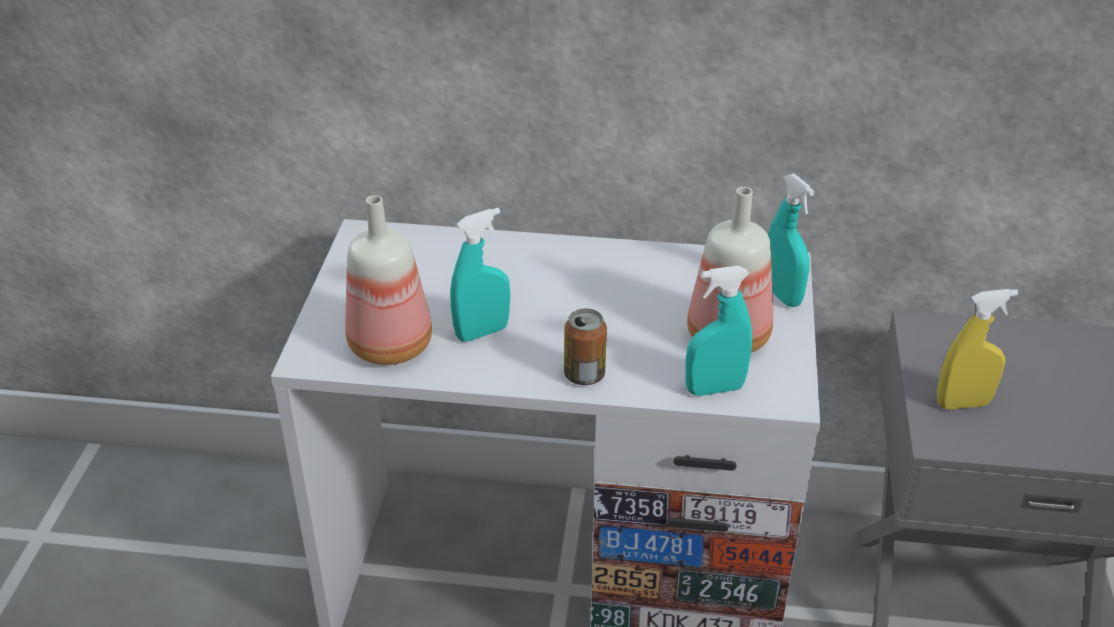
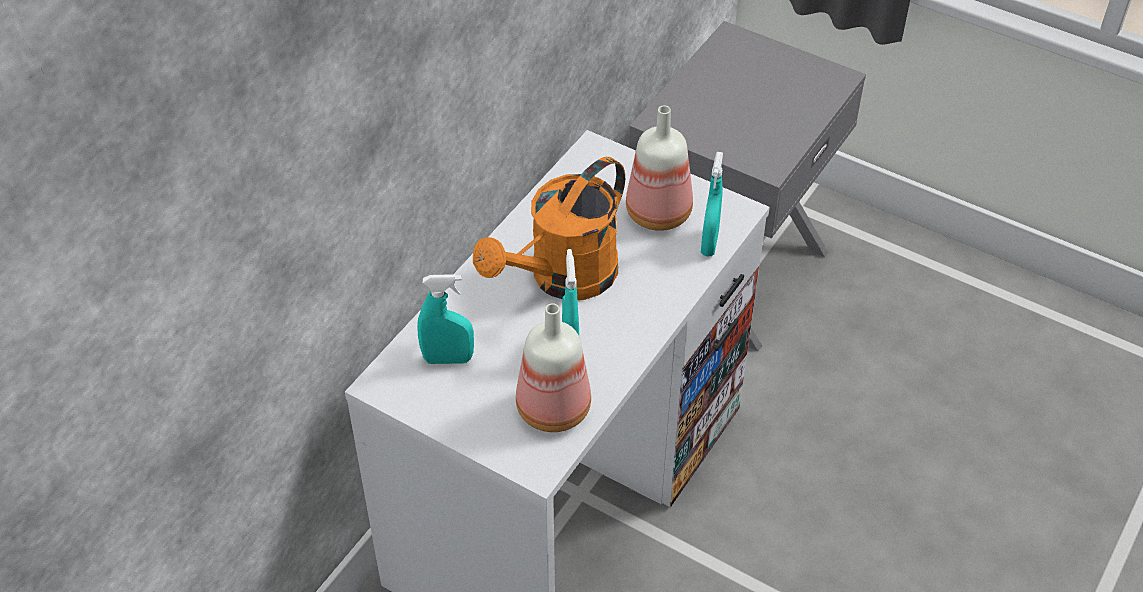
camera: 65 degrees left, 10 degrees up
can [564,308,607,385] -> none
turquoise spray bottle [768,174,815,307] -> turquoise spray bottle moved to [417,274,474,364]
yellow spray bottle [937,289,1018,410] -> none
none -> orange watering can [473,157,625,300]

